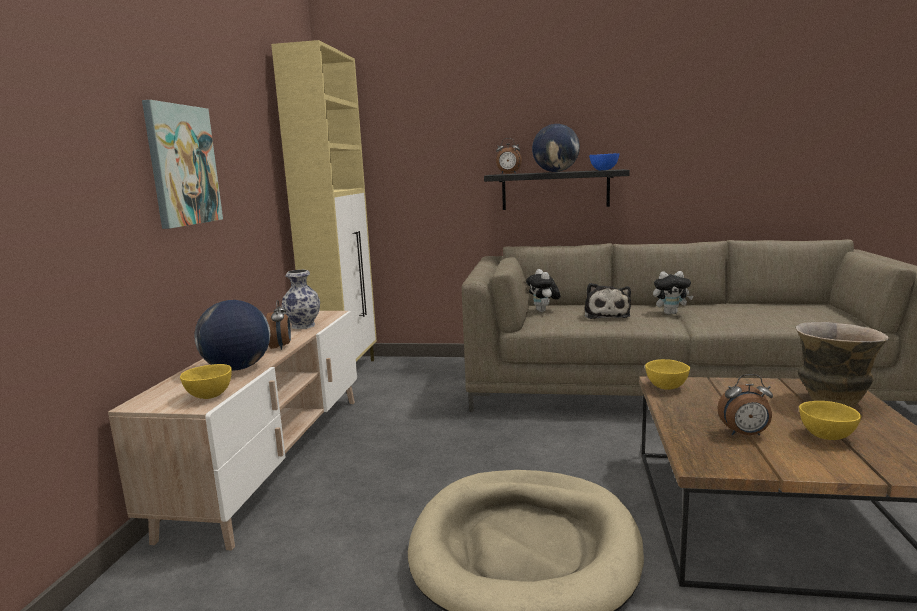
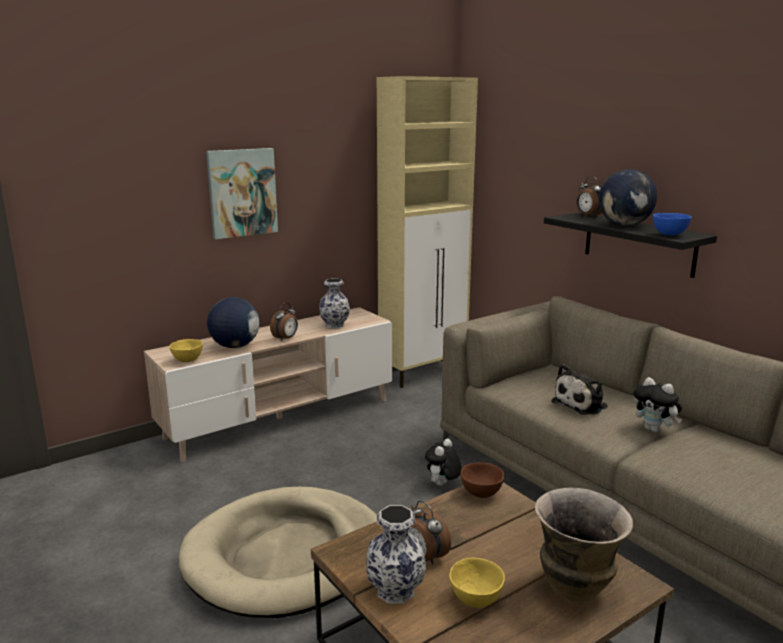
camera: 45 degrees right, 5 degrees up
plush toy [526,269,561,312] -> plush toy moved to [425,439,462,486]
yellow bowl [645,359,690,390] -> brown bowl [461,462,504,498]
none -> vase [366,505,426,604]

